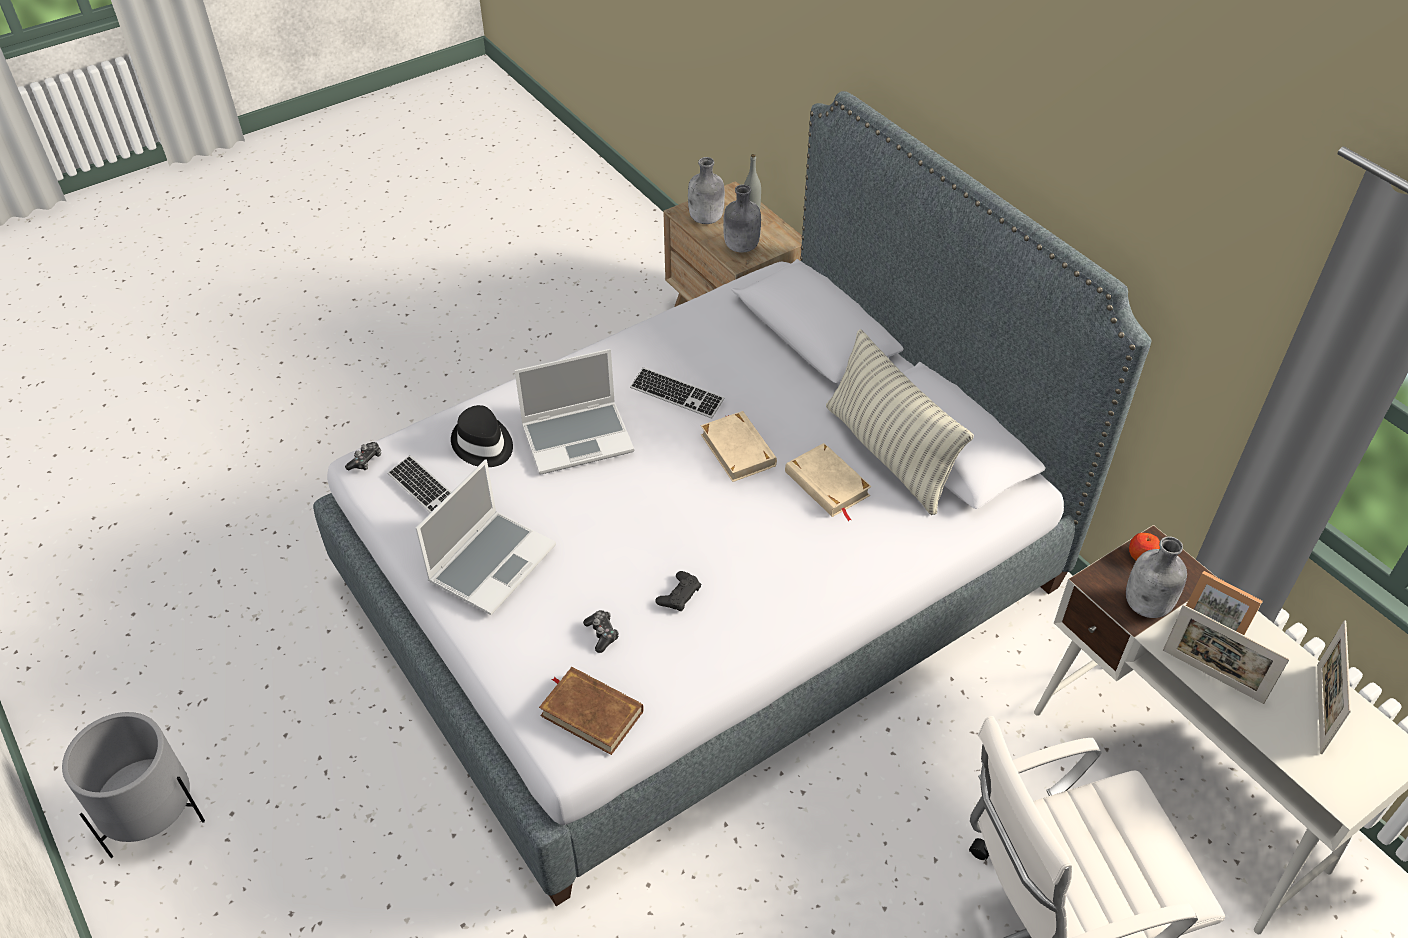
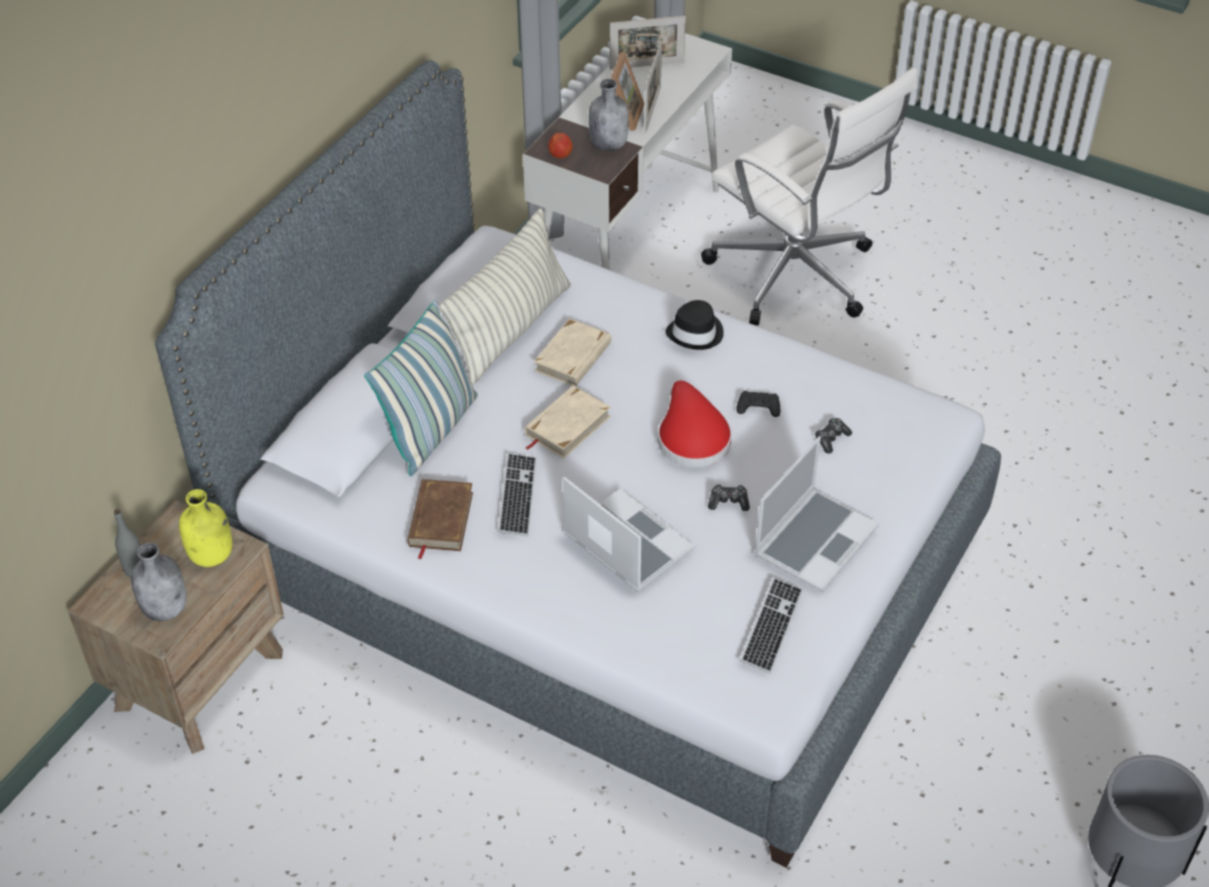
camera: 115 degrees left, 0 degrees up
game controller [345,442,381,470] -> game controller moved to [708,484,750,511]
laptop [416,459,556,615] -> laptop turned 120 degrees clockwise [754,436,879,592]
black hat [451,405,513,467] -> black hat moved to [665,300,724,350]
brown book [539,667,644,755] -> brown book moved to [408,479,473,559]
grey bottle [723,184,761,253] -> yellow bottle [179,489,232,567]
none -> pillow [364,300,478,476]
none -> red hat [658,380,732,467]

